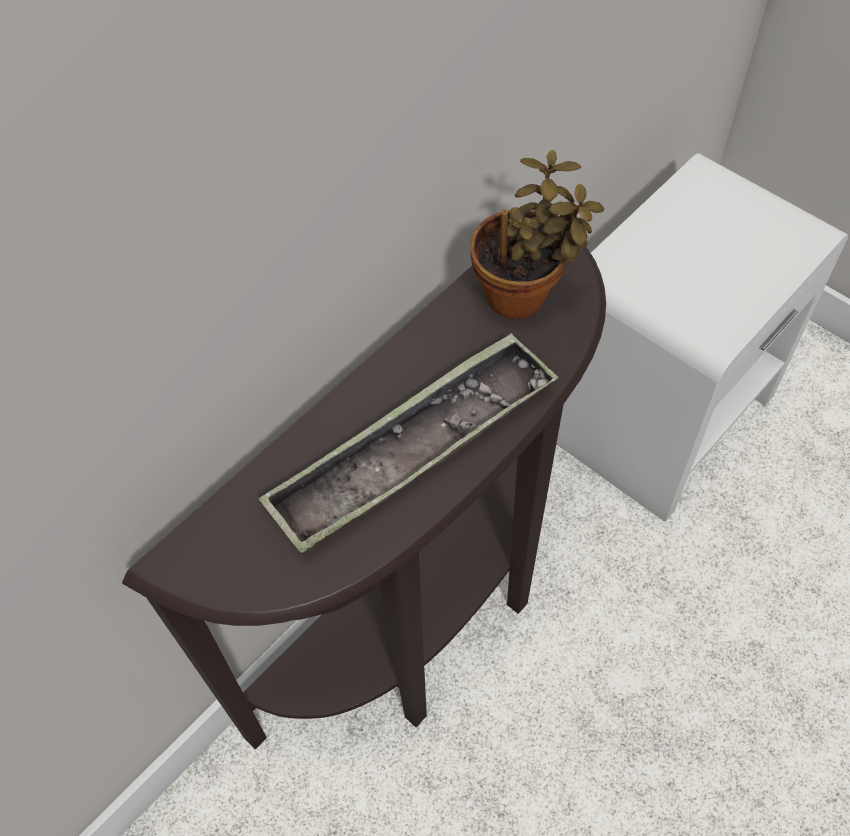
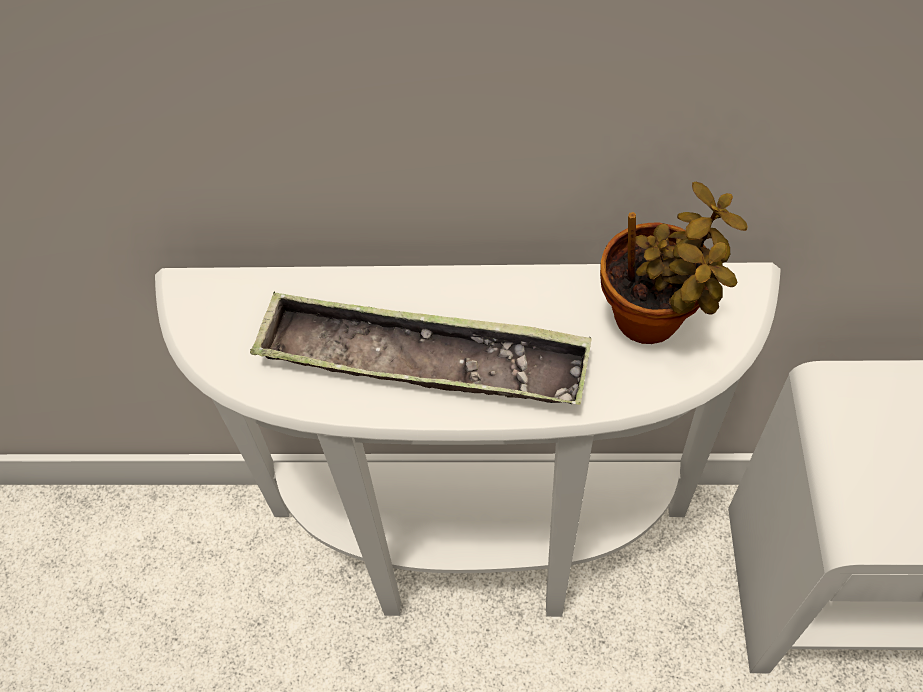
camera: 50 degrees right, 0 degrees up
brown console table [122,209,606,749] -> white console table [155,262,781,617]

